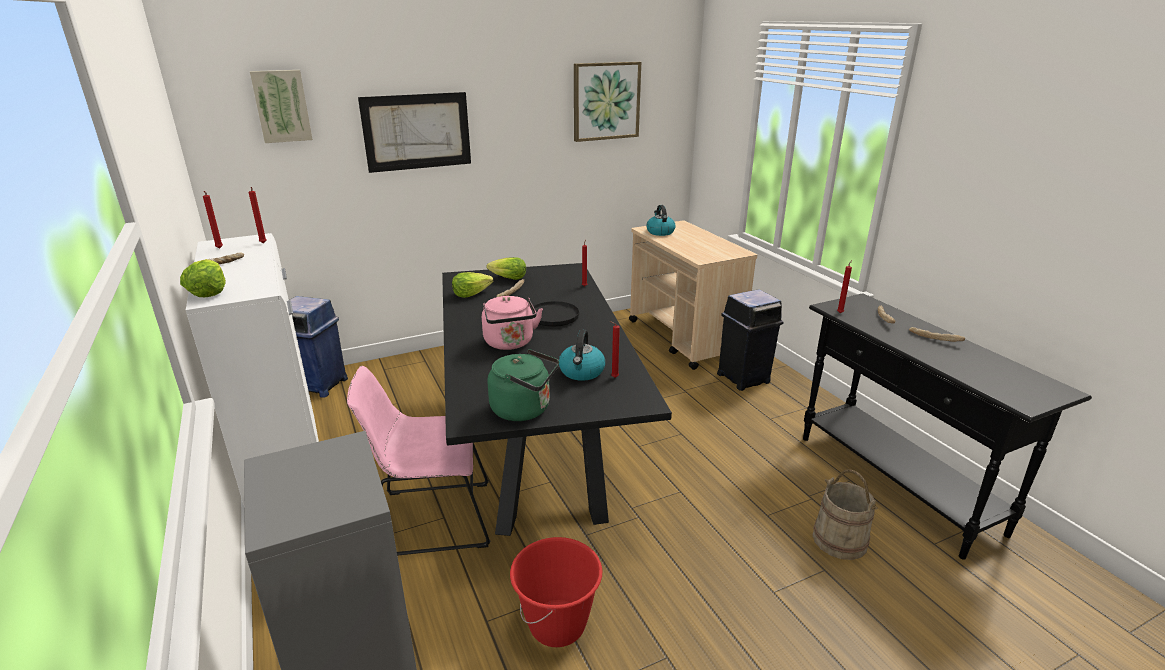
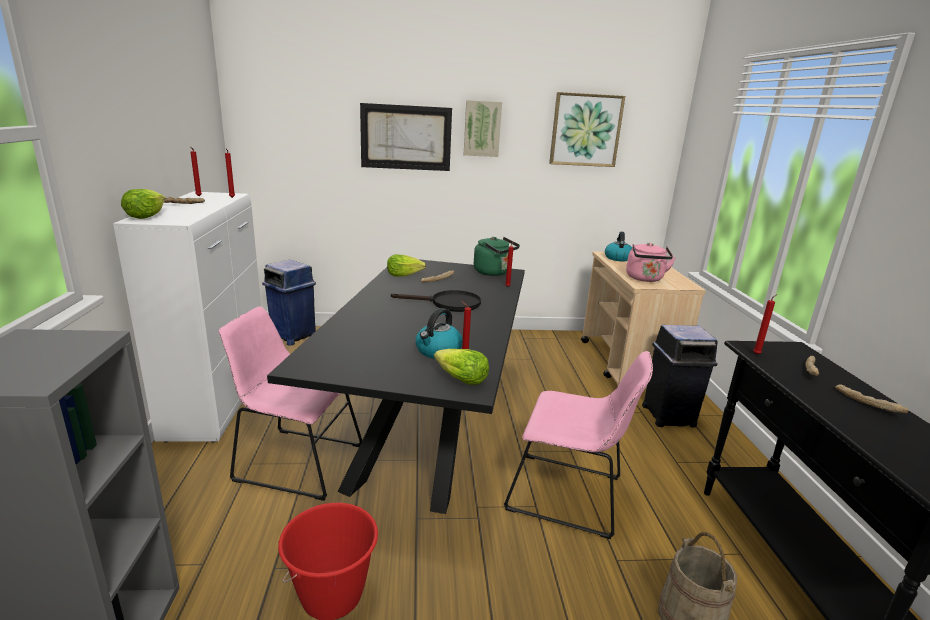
camera: 20 degrees right, 5 degrees down
picture [250,70,313,143] -> picture moved to [464,100,502,157]
pink kettle [482,296,543,350] -> pink kettle moved to [626,243,676,282]
lettuce [486,257,526,280] -> lettuce moved to [434,349,489,385]
green kettle [487,349,559,421] -> green kettle moved to [474,237,520,276]
none -> pink chair [504,351,653,539]

